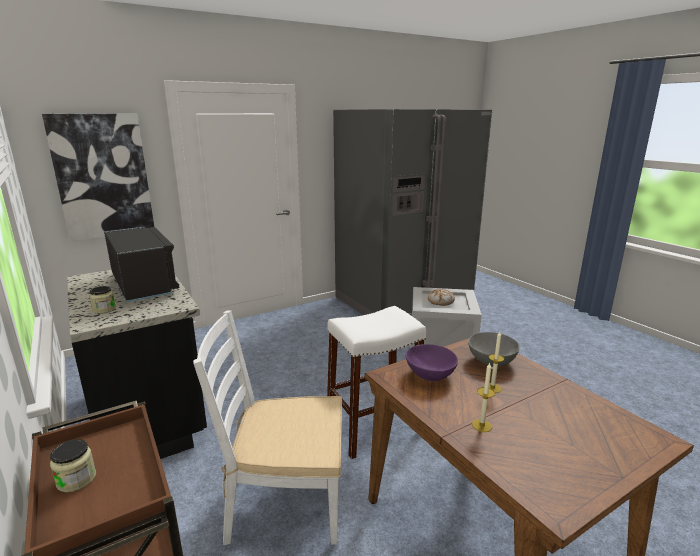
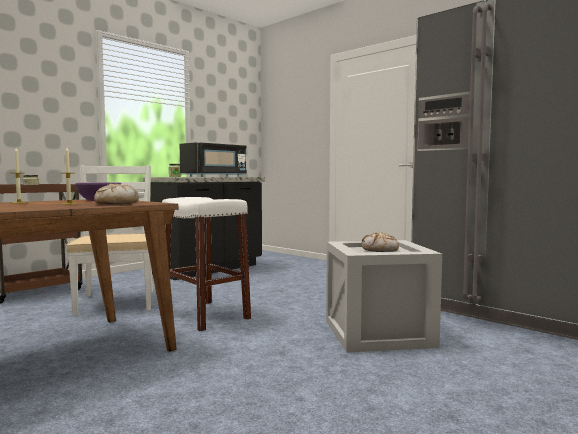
camera: 75 degrees right, 15 degrees down
picture [42,114,154,241] -> none
grey bowl [468,332,520,366] -> bread [94,184,139,204]

